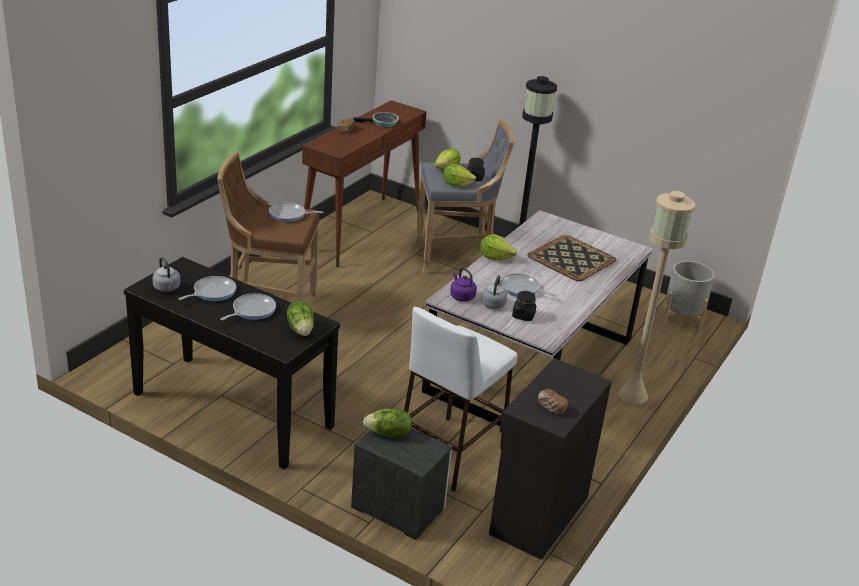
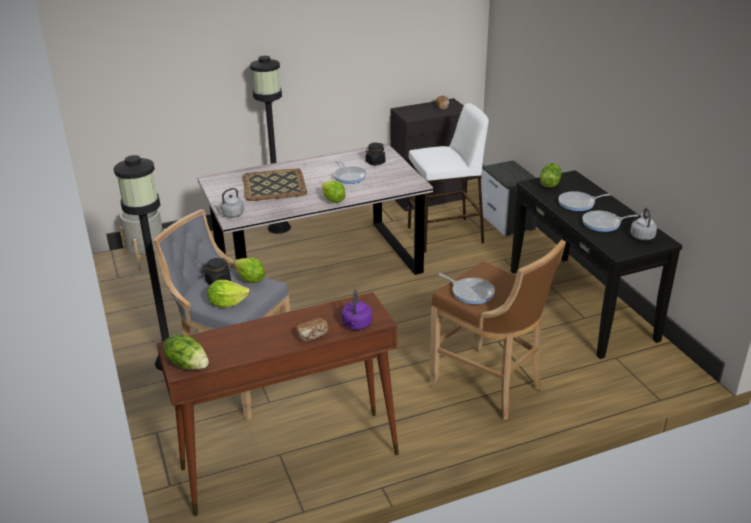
camera: 140 degrees left, 0 degrees up
frying pan [353,112,399,127] -> none
lettuce [363,409,412,437] -> lettuce moved to [163,334,209,370]
purple kettle [450,268,477,302] -> purple kettle moved to [342,289,372,330]
grey kettle [481,275,507,309] -> grey kettle moved to [214,188,244,218]
beige floor lamp [618,191,695,404] -> black floor lamp [250,56,291,234]

